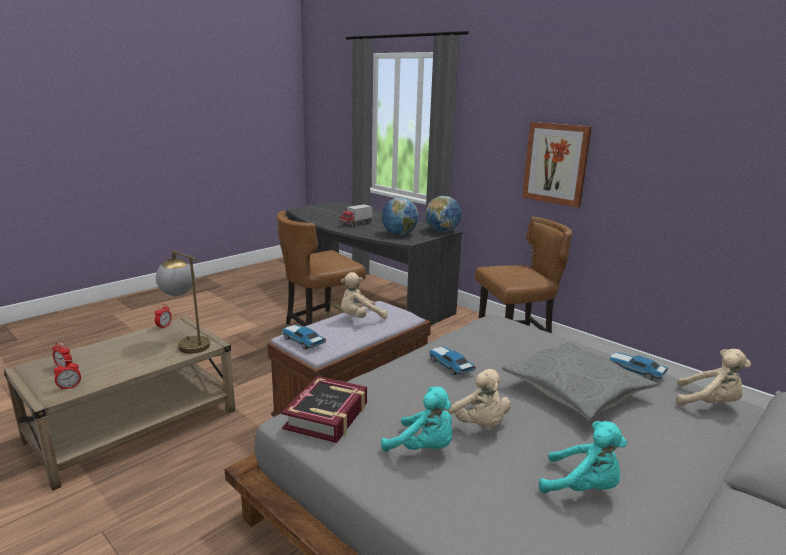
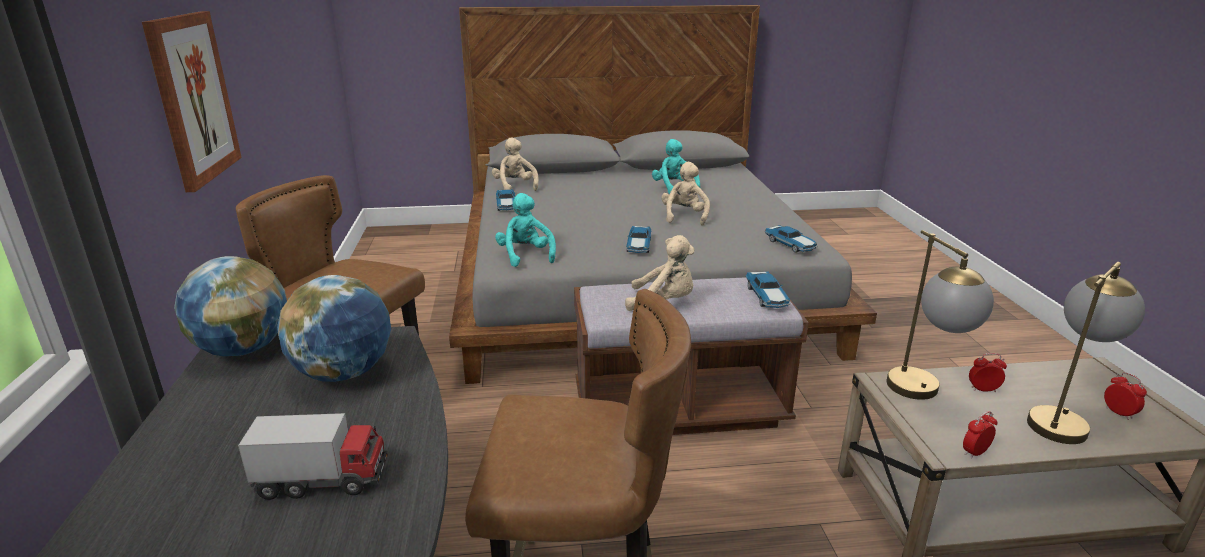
camera: 140 degrees left, 5 degrees up
alarm clock [54,360,81,391] -> alarm clock moved to [969,353,1007,392]
book [282,376,367,443] -> toy car [765,225,818,253]
turquoise plush toy [381,387,453,452] -> turquoise plush toy moved to [495,193,556,267]
grey pillow [502,342,658,420] -> none
none -> table lamp [1027,262,1145,444]

